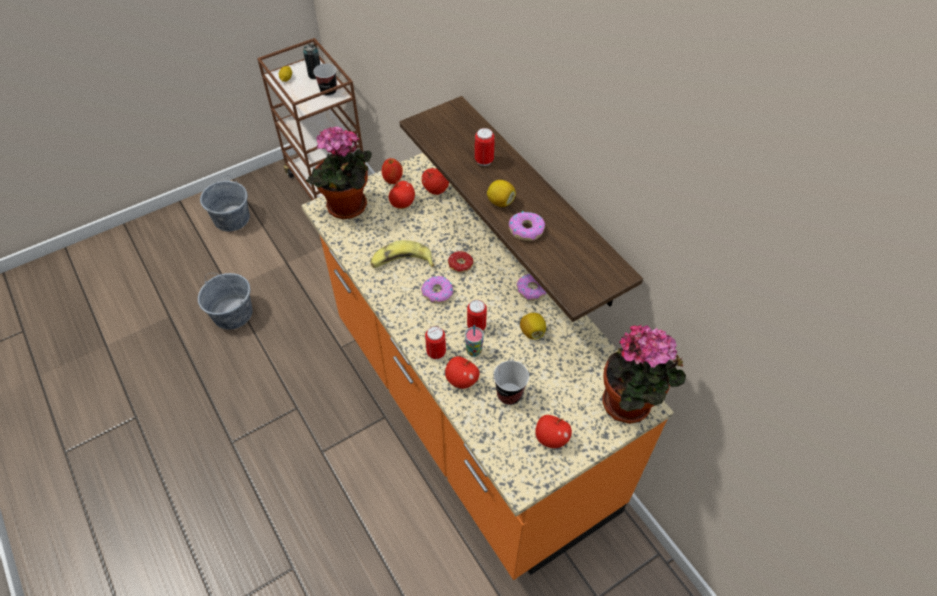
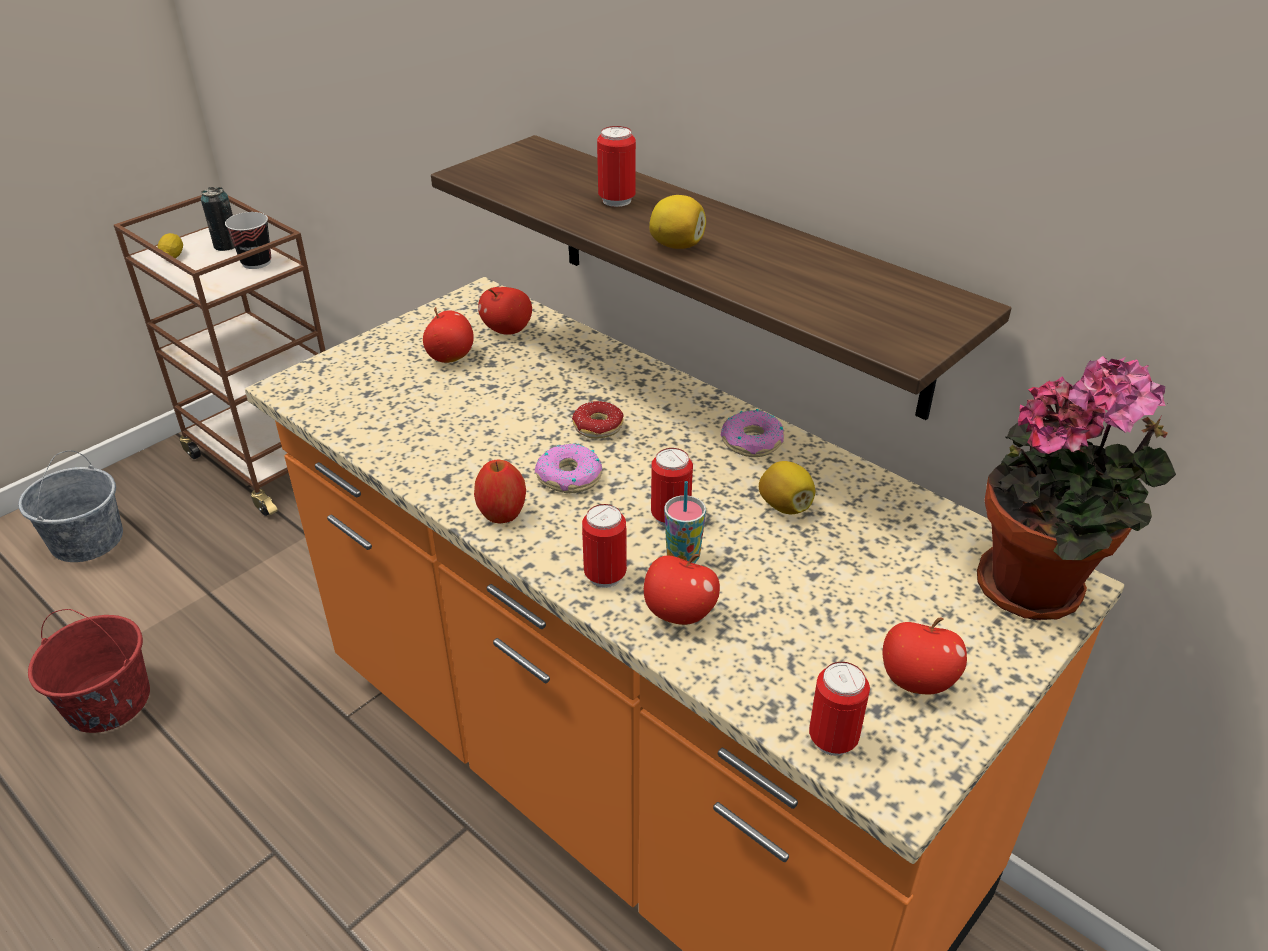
camera: 15 degrees left, 15 degrees down
grey bucket [198,273,253,330] -> red bucket [28,609,150,733]
potted plant [306,126,372,219] -> none
banana [370,240,434,268] -> none
apple [381,158,403,184] -> apple moved to [474,459,526,523]
cup [494,361,529,405] -> none
donut [509,211,545,241] -> none
none -> can [809,662,870,756]

